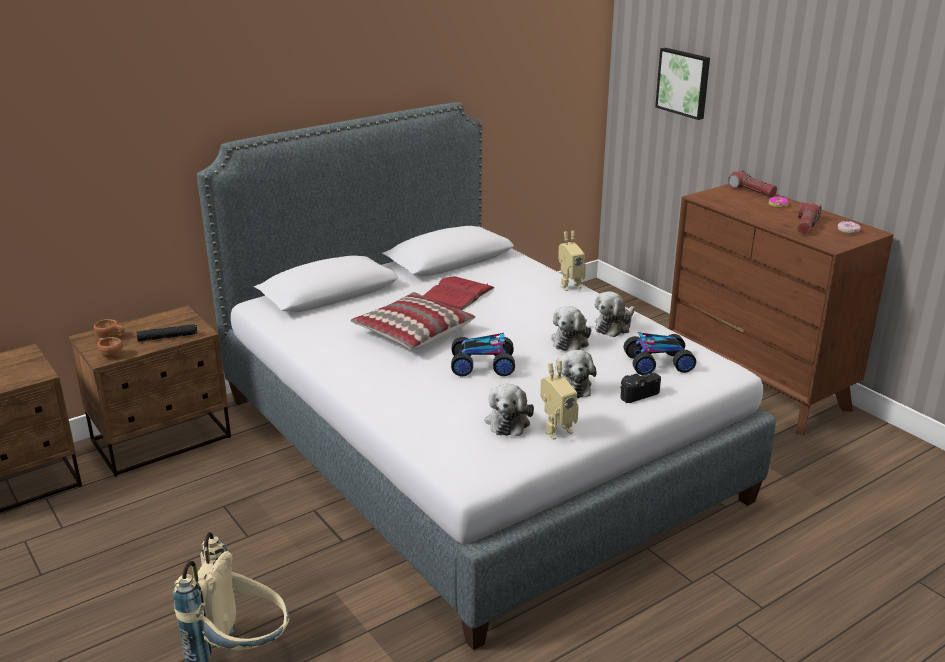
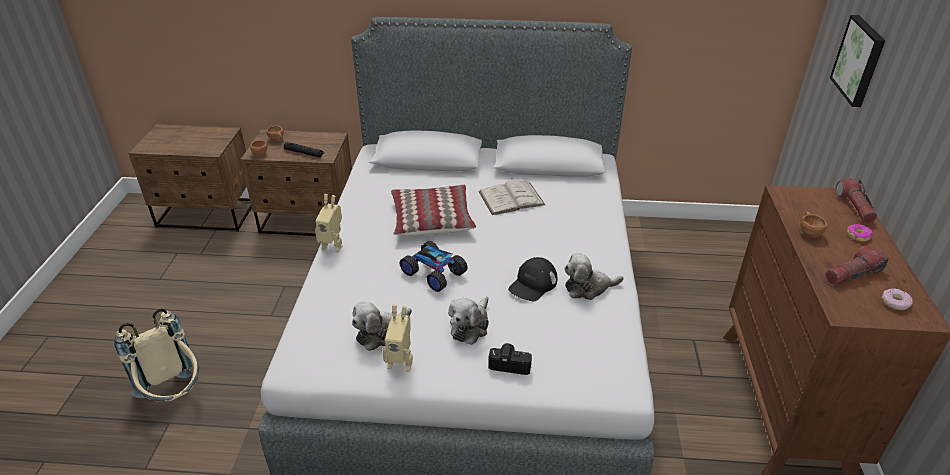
camera: 40 degrees right, 10 degrees up
red book [423,276,495,310] -> white book [479,181,545,215]
plush toy [551,306,591,351] -> black cap [508,257,557,302]
toy robot [558,230,586,291] -> toy robot moved to [315,194,342,252]
toy car [623,332,696,375] -> none
none -> brown cup [800,211,828,238]

